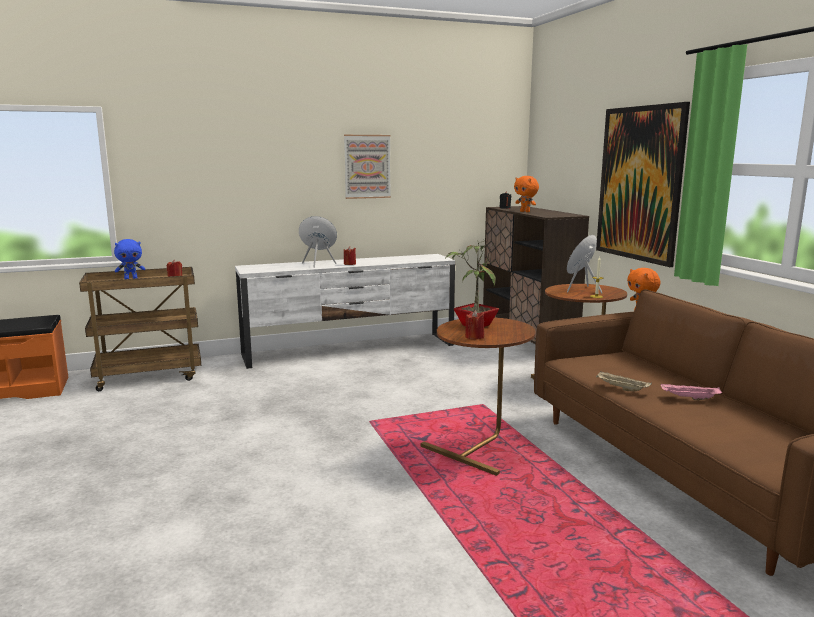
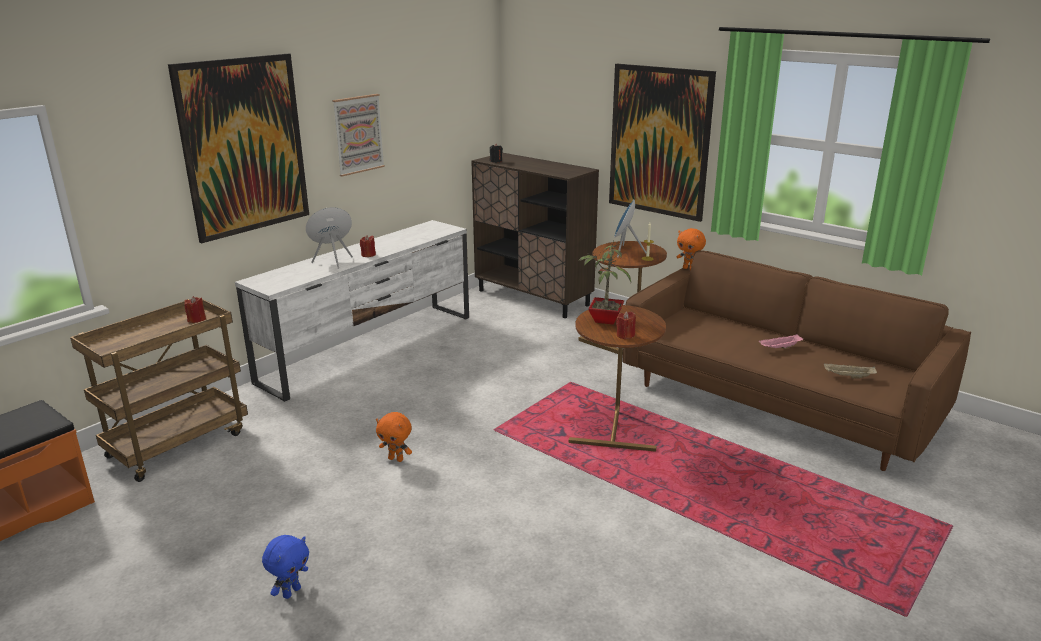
camera: 30 degrees left, 10 degrees up
blue plush toy [114,239,145,279] -> blue plush toy moved to [262,535,309,599]
orange plush toy [514,176,539,212] -> orange plush toy moved to [376,412,412,462]
beige tray [596,371,652,391] -> beige tray moved to [824,363,877,379]
none -> picture [168,54,309,243]

